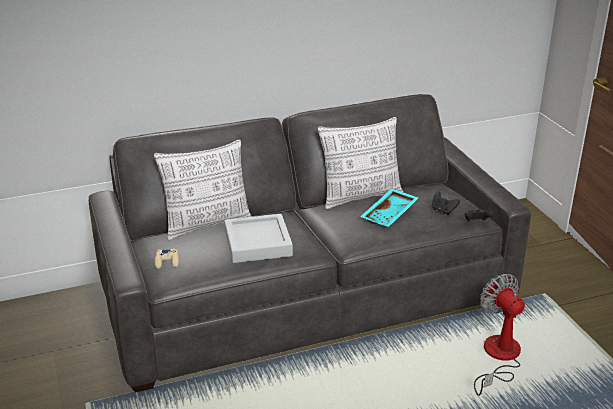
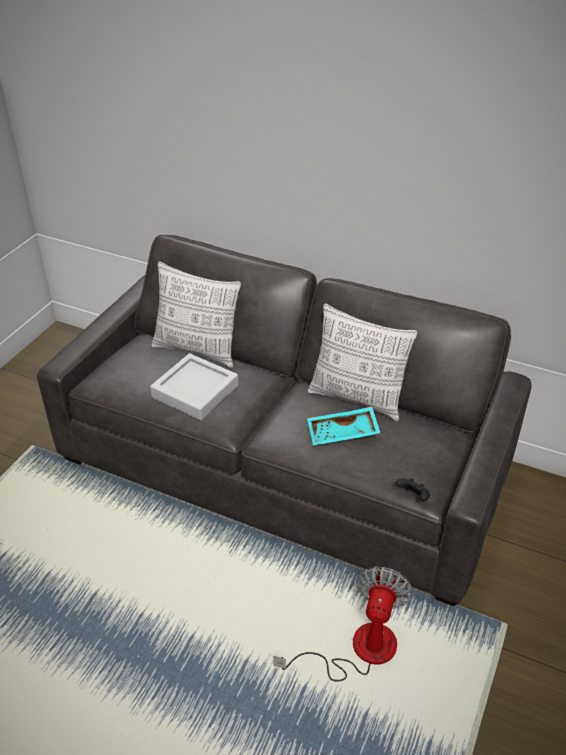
camera: 45 degrees right, 10 degrees up
beige game controller [155,249,179,269] -> none
black game controller [432,192,460,215] -> none

